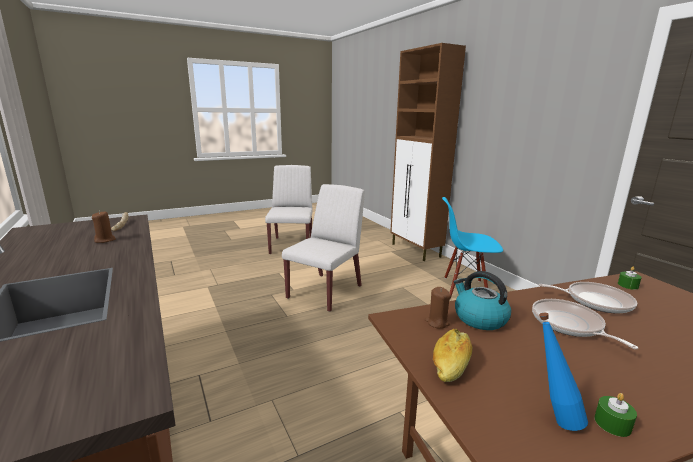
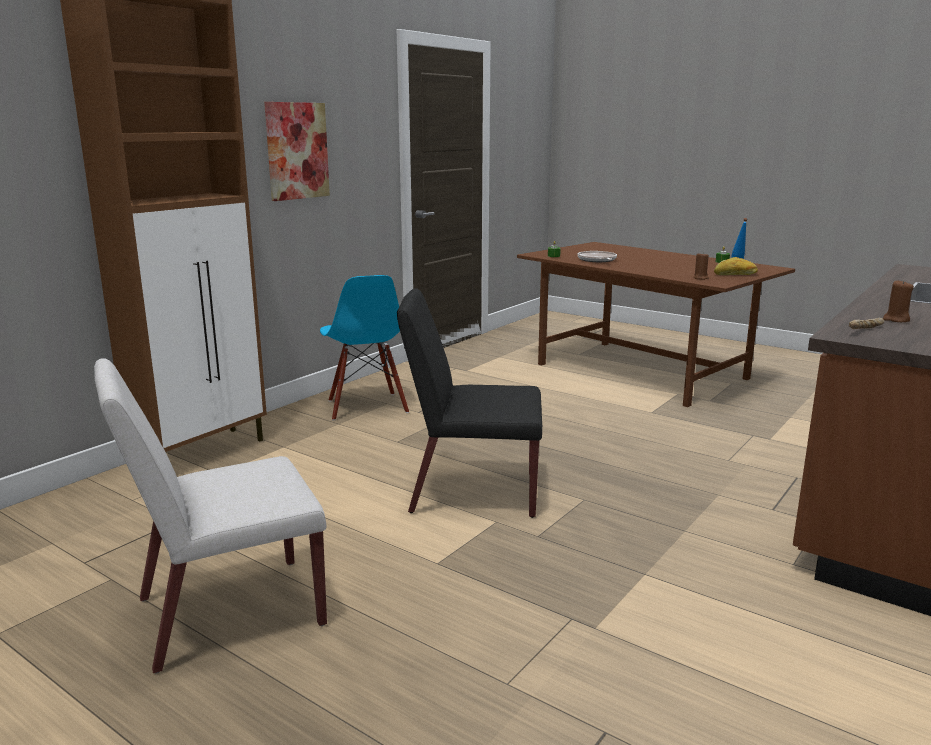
camera: 115 degrees left, 0 degrees up
white chair [282,184,365,312] -> black chair [397,288,542,518]
kettle [454,271,511,330] -> none
frying pan [532,299,638,349] -> none
none -> picture [264,102,330,201]

